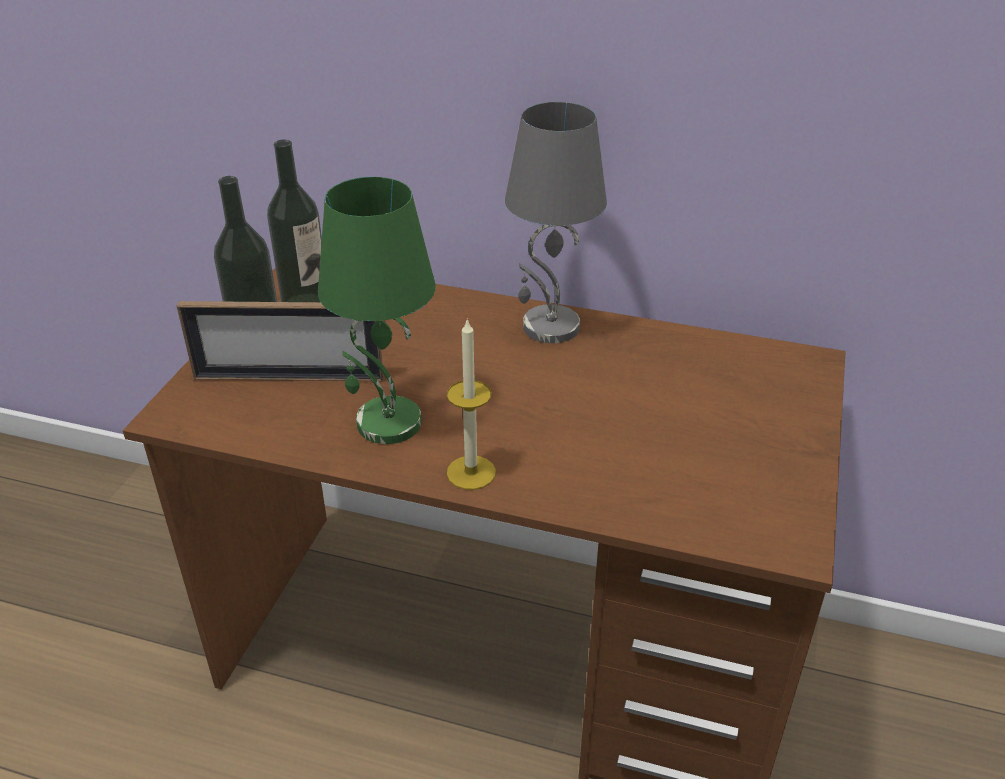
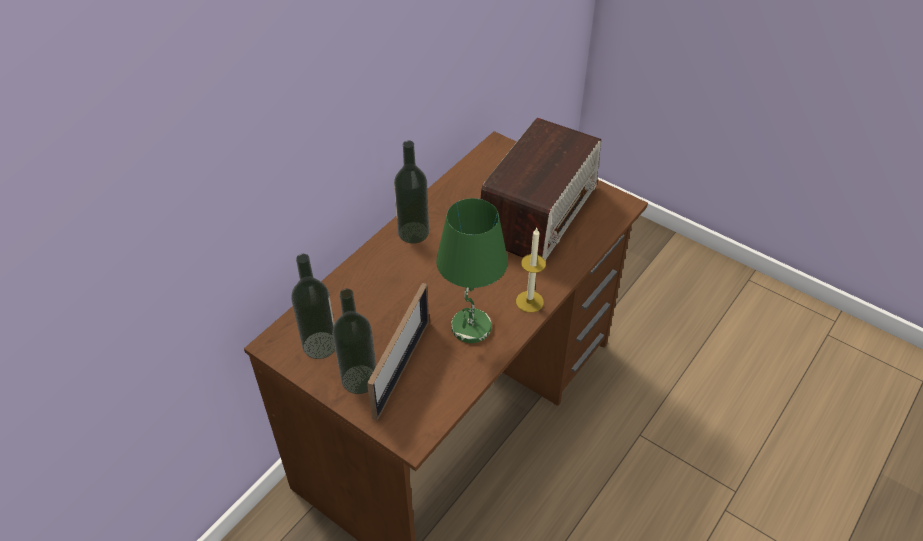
camera: 70 degrees left, 10 degrees up
grey table lamp [505,102,607,343] -> bottle [394,140,429,244]
none -> radio [481,118,601,261]

